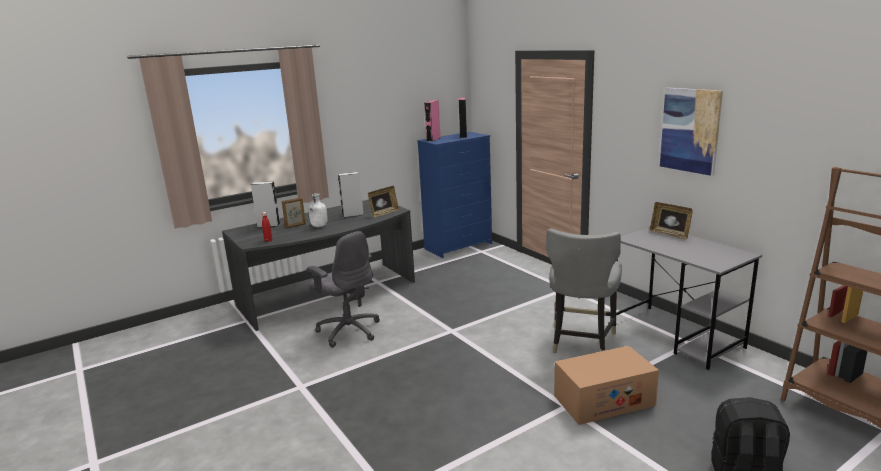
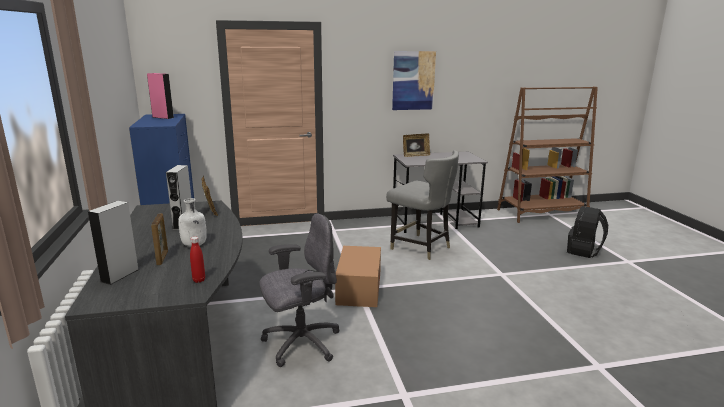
camera: 70 degrees left, 0 degrees up
pink speaker [424,101,441,141] -> none
cardboard box [554,346,659,425] -> cardboard box moved to [335,246,381,307]

